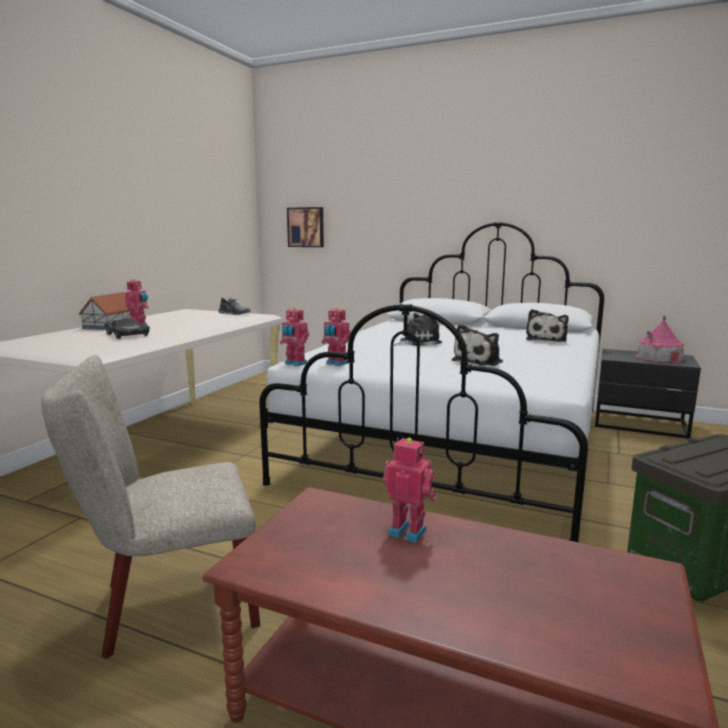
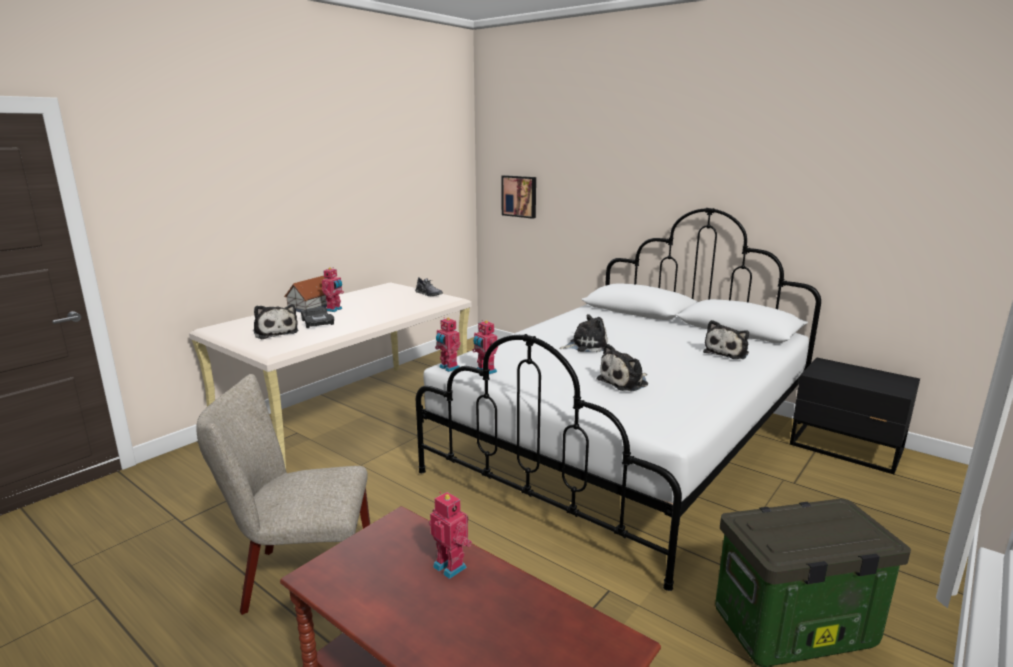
camera: 15 degrees right, 5 degrees up
toy house [636,316,684,364] -> none
none -> plush toy [254,304,299,339]

